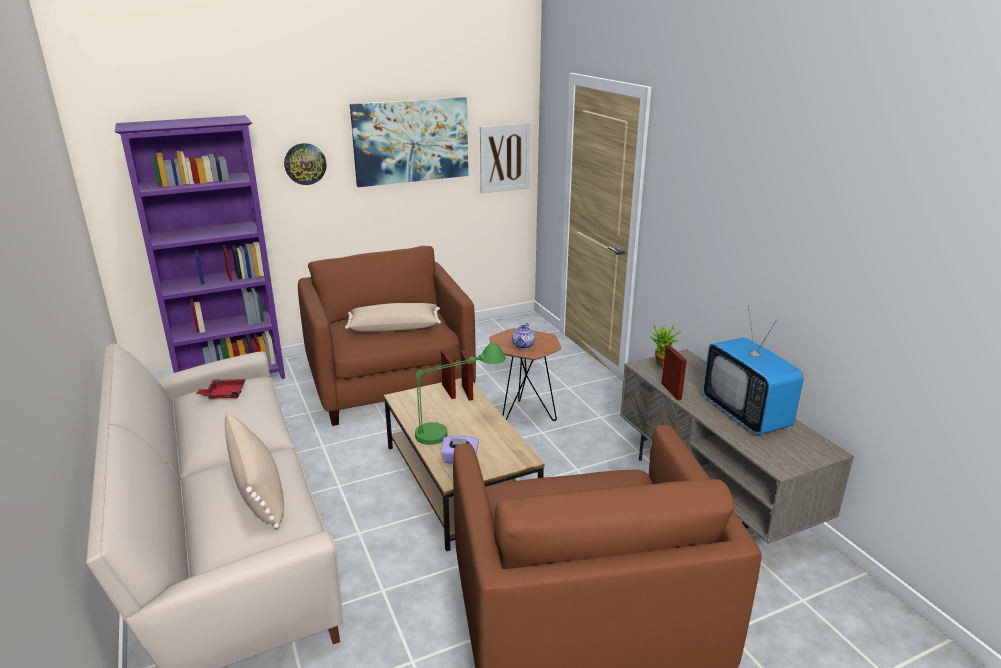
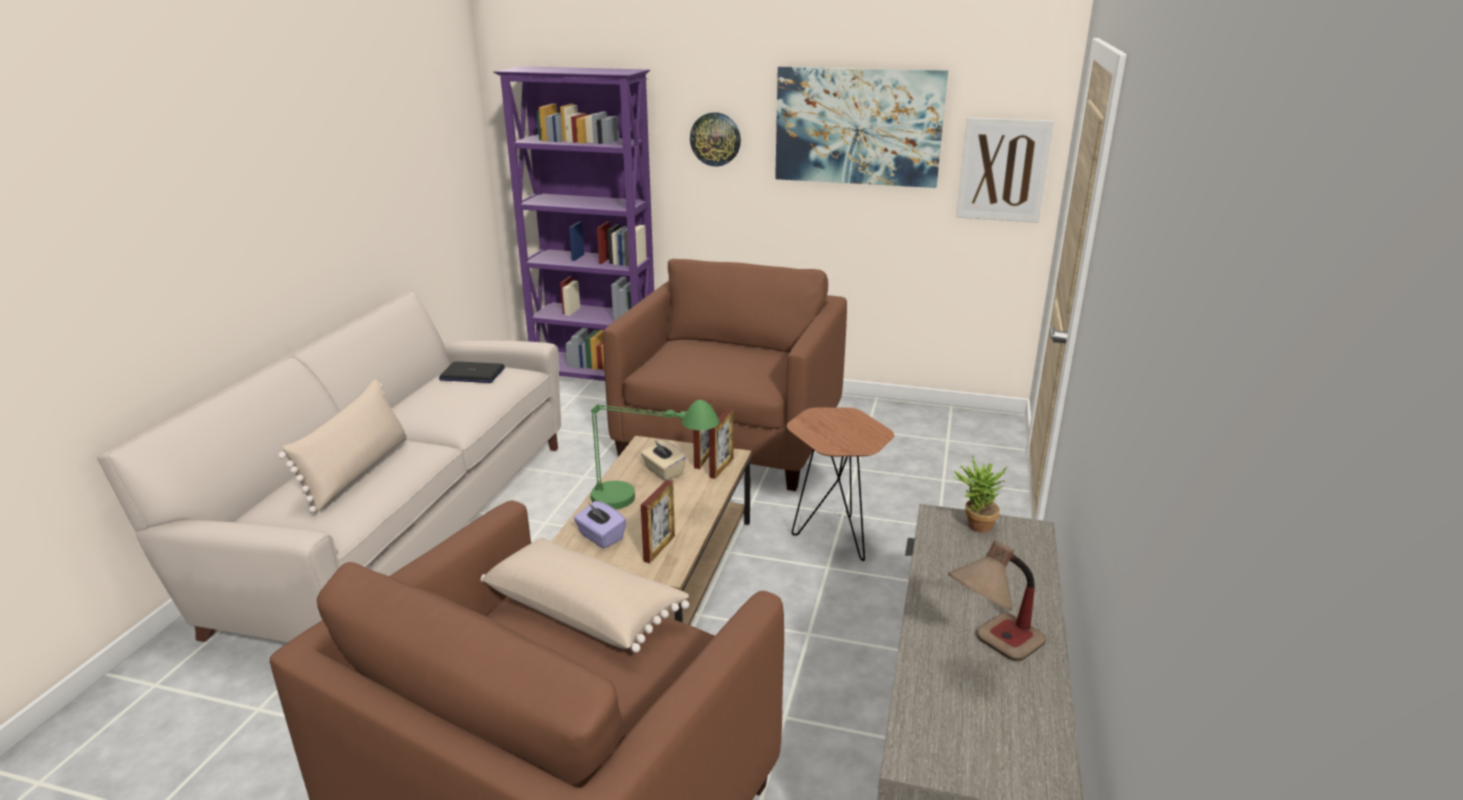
camera: 40 degrees right, 0 degrees up
red tray [196,379,246,399] -> laptop [439,361,505,383]
beige pillow [345,303,441,332] -> beige pillow moved to [480,538,689,653]
teapot [512,323,535,349] -> none
picture frame [661,345,687,400] -> picture frame moved to [641,480,675,563]
television [703,306,804,435] -> table lamp [948,540,1046,661]
none -> beige tissue box [641,440,686,481]

